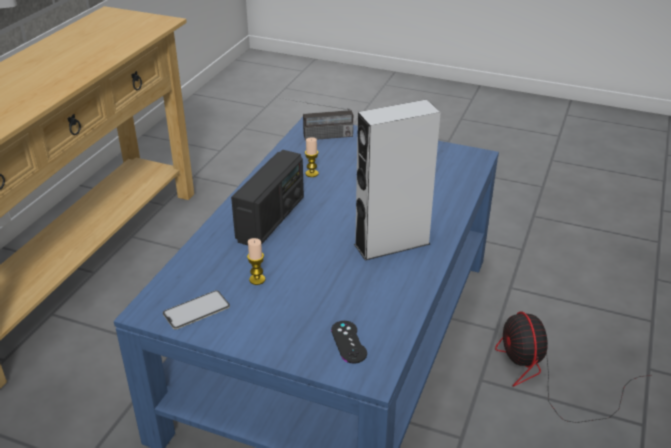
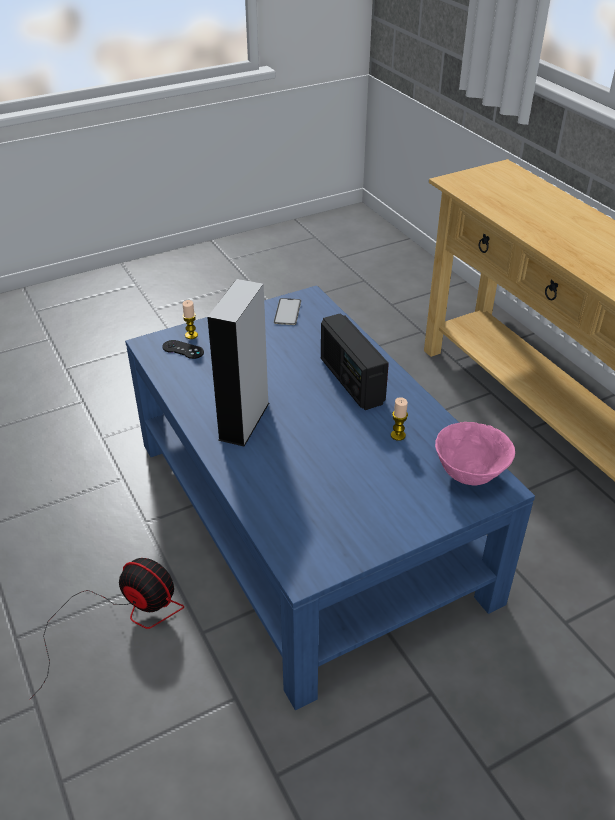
camera: 130 degrees right, 5 degrees up
candle [247,238,265,285] -> candle moved to [182,300,198,339]
radio [275,97,353,141] -> pink bowl [435,422,515,486]

